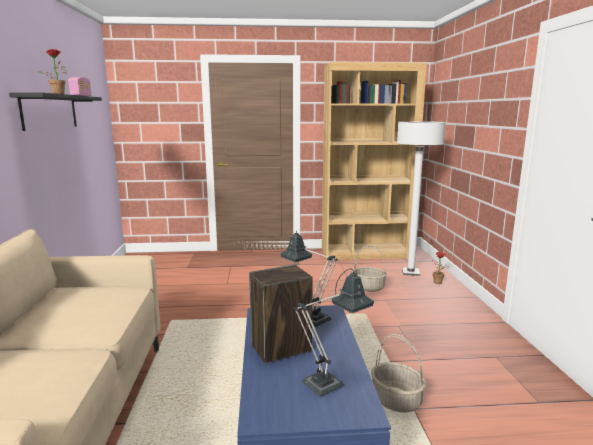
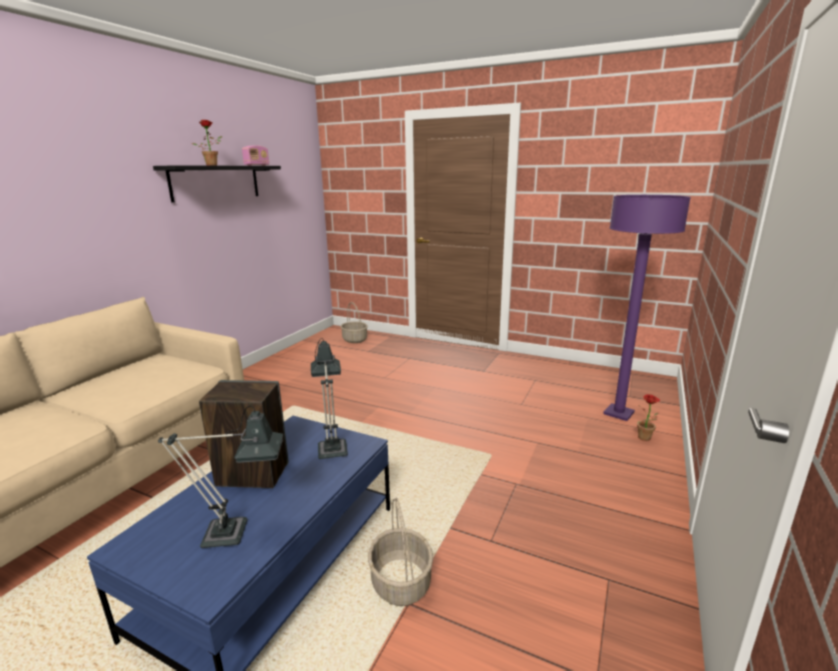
camera: 30 degrees right, 5 degrees up
brown bookcase [322,62,427,260] -> none
basket [354,246,387,292] -> basket moved to [341,302,368,343]
white floor lamp [397,121,446,276] -> purple floor lamp [603,195,691,421]

